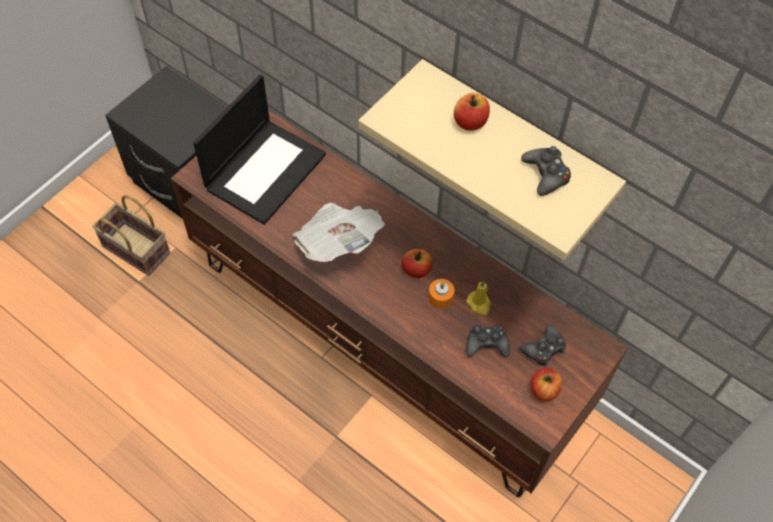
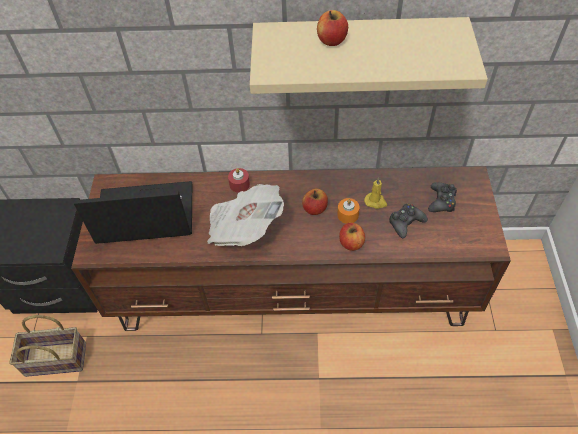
camera: 35 degrees left, 5 degrees down
laptop [193,74,326,225] -> laptop turned 90 degrees counterclockwise [74,181,192,244]
black game controller [521,146,571,196] -> none
apple [531,368,562,401] -> apple moved to [339,223,365,251]
none -> red candle [228,168,250,193]

